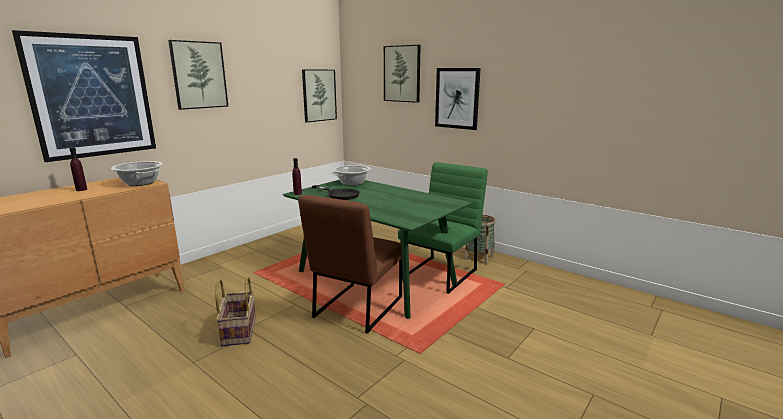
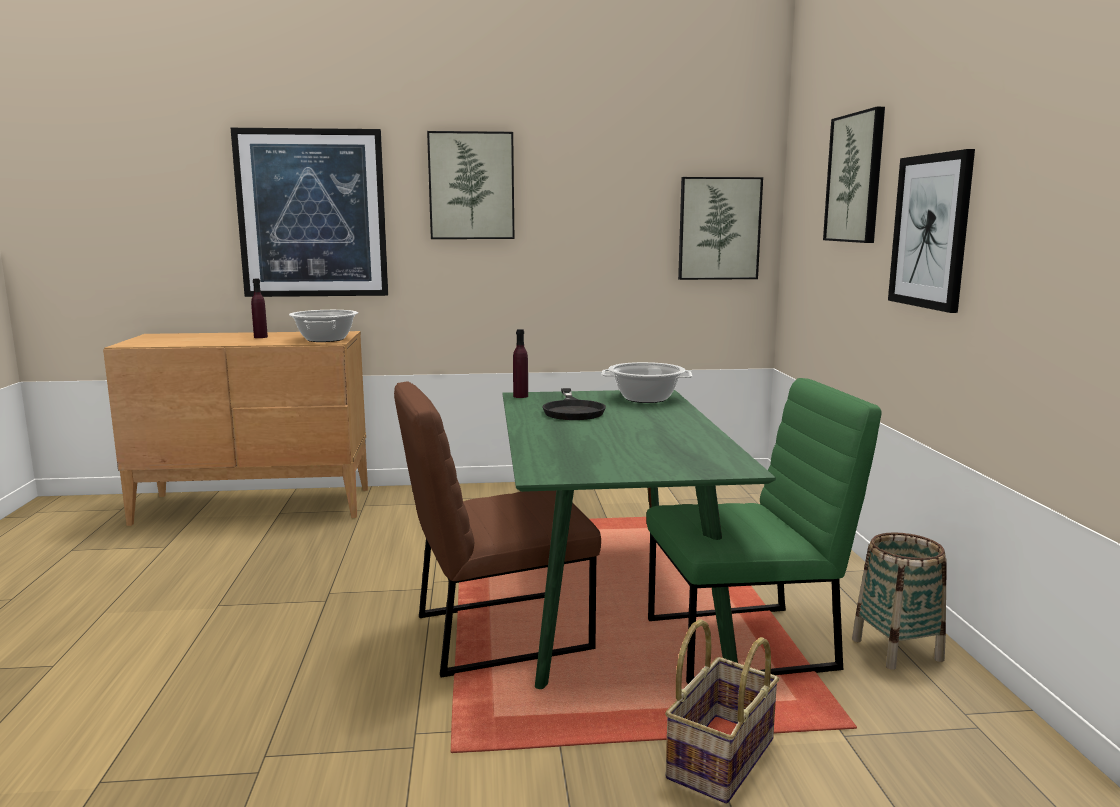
camera: 45 degrees right, 5 degrees down
basket [215,276,256,346] -> basket moved to [665,619,779,804]

